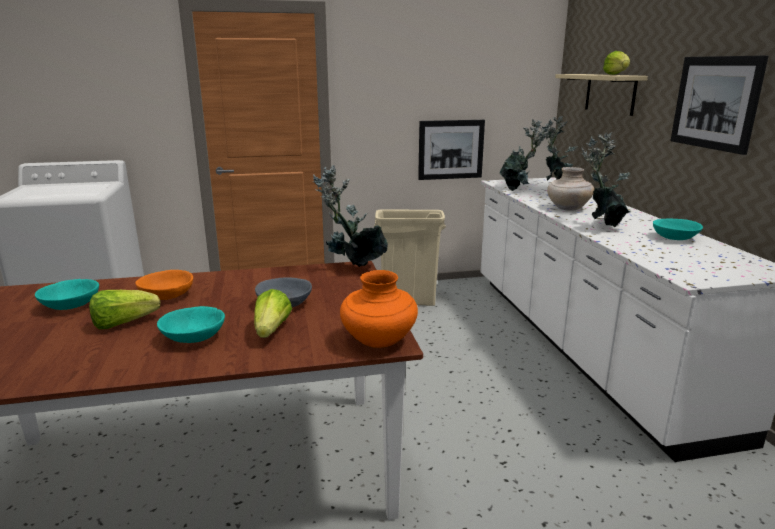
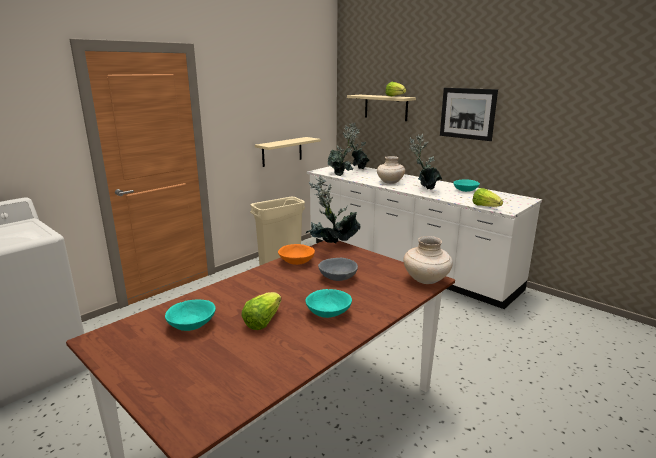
camera: 35 degrees left, 0 degrees up
orange bowl [135,270,193,300] -> orange bowl moved to [278,244,315,265]
lettuce [254,289,292,338] -> lettuce moved to [473,188,503,207]
orange vase [340,270,418,348] -> beige vase [404,236,453,284]
picture [418,120,485,180] -> beige shelf [255,137,321,167]

